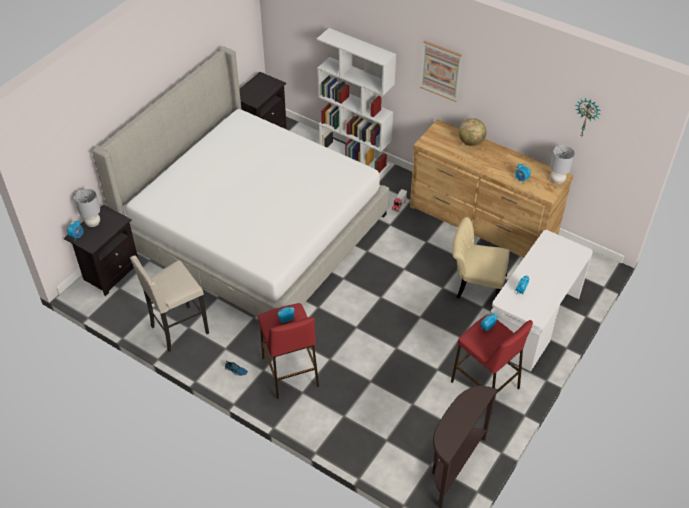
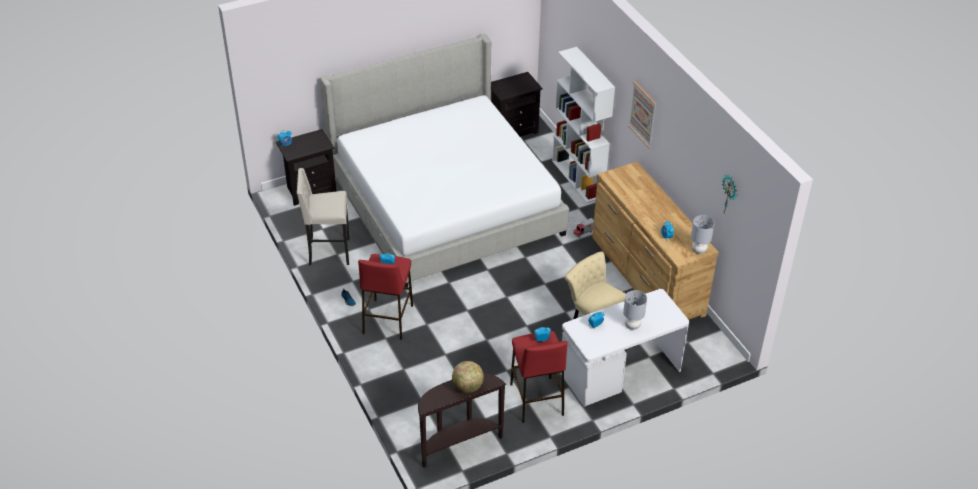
camera: 30 degrees right, 5 degrees down
grey table lamp [75,189,100,227] -> grey table lamp moved to [623,290,647,330]
globe [459,118,486,146] -> globe moved to [452,361,484,393]

